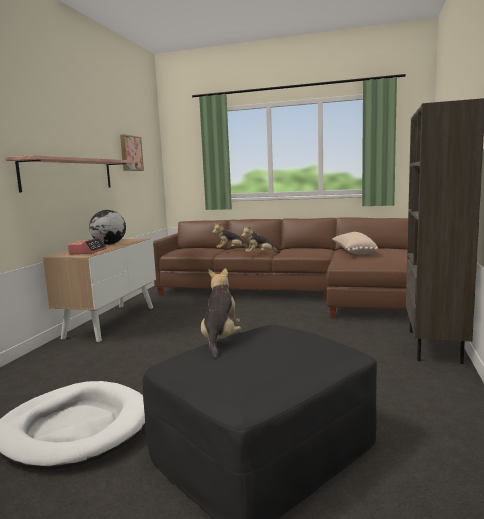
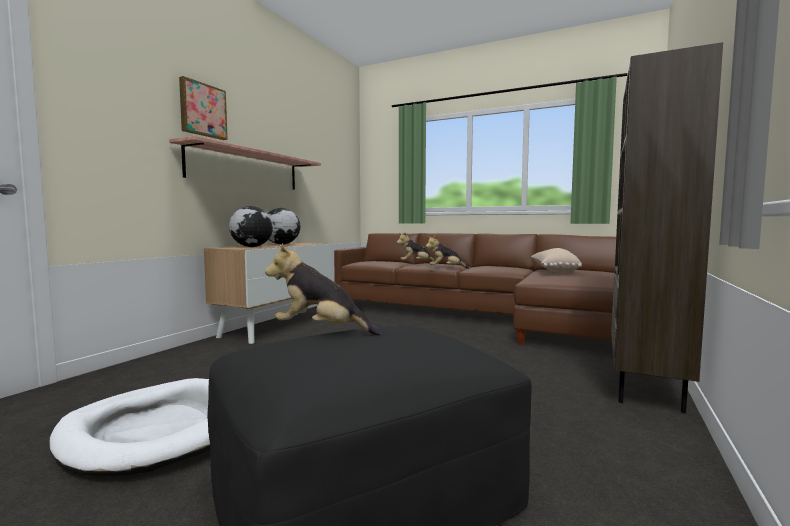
camera: 10 degrees right, 5 degrees down
alarm clock [68,237,107,254] -> globe [229,206,273,247]
picture [120,134,144,171] -> picture moved to [179,76,228,140]
plush toy [201,268,241,358] -> plush toy turned 90 degrees counterclockwise [265,243,382,335]

